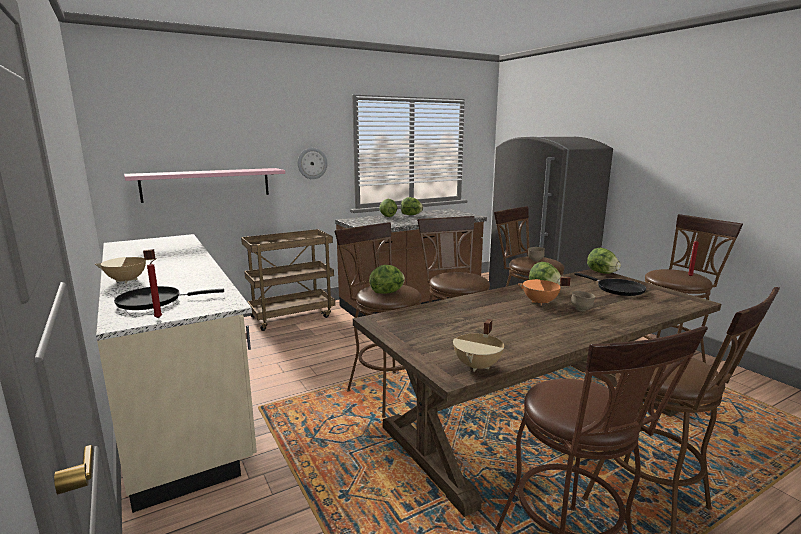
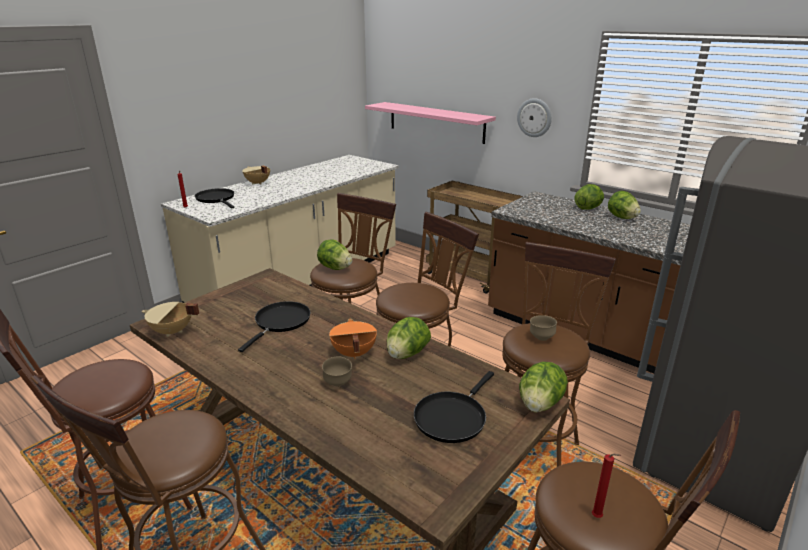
camera: 70 degrees right, 10 degrees up
none -> black frying pan [238,301,310,352]

